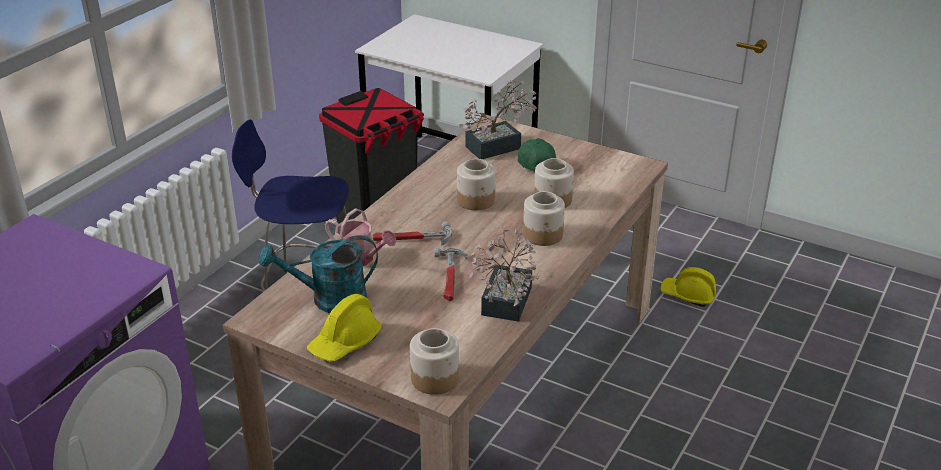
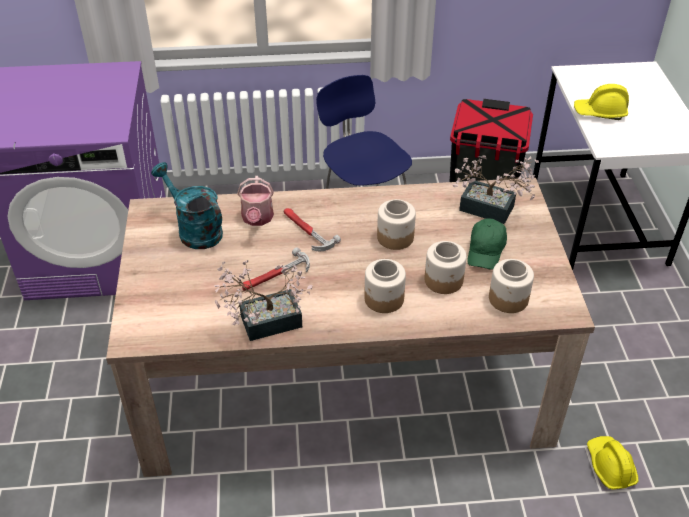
camera: 55 degrees right, 10 degrees up
yellow hard hat [307,294,382,361] -> yellow hard hat moved to [574,84,629,120]
jar [410,328,459,395] -> jar moved to [489,259,534,313]

